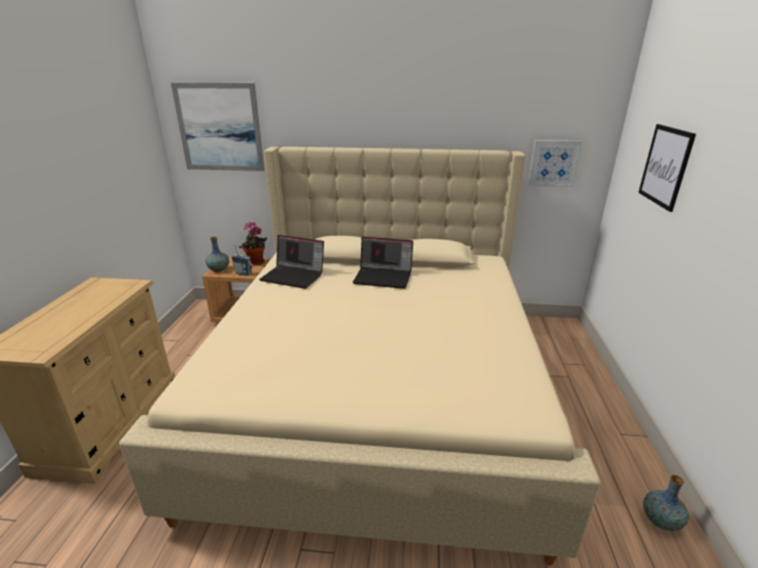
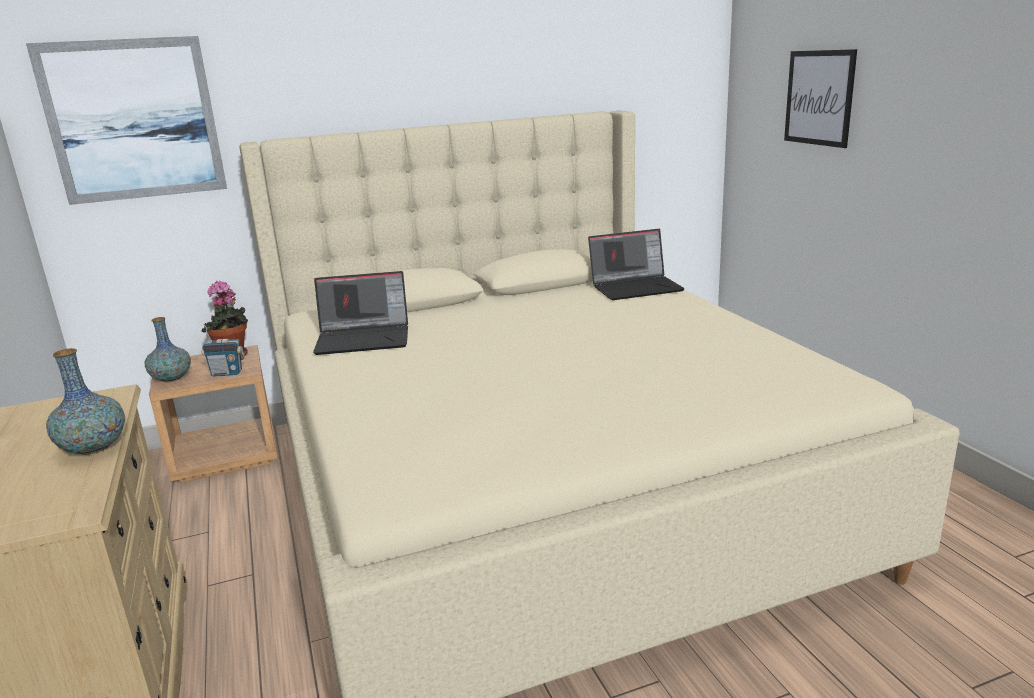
camera: 25 degrees left, 5 degrees down
laptop [353,237,413,289] -> laptop moved to [588,229,685,300]
picture [528,140,583,187] -> none
vase [643,475,689,531] -> vase moved to [46,348,125,455]

